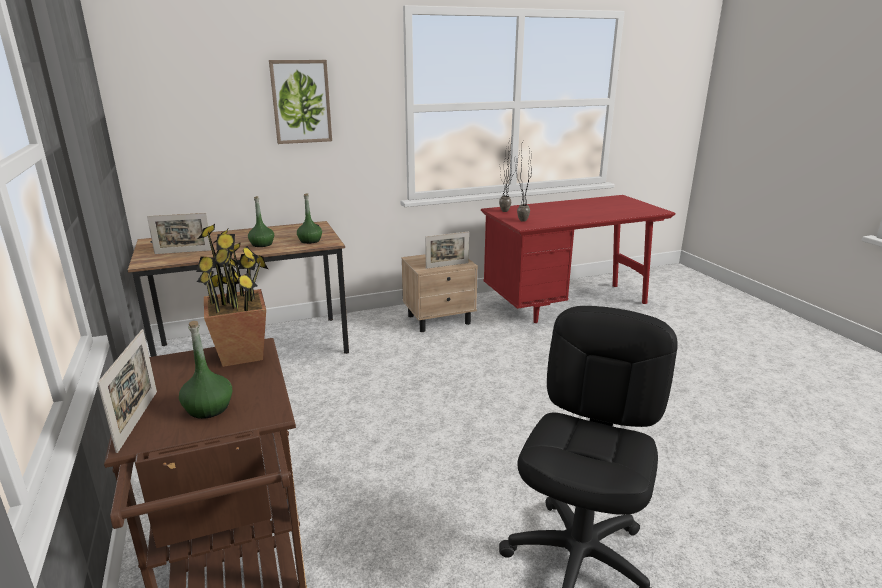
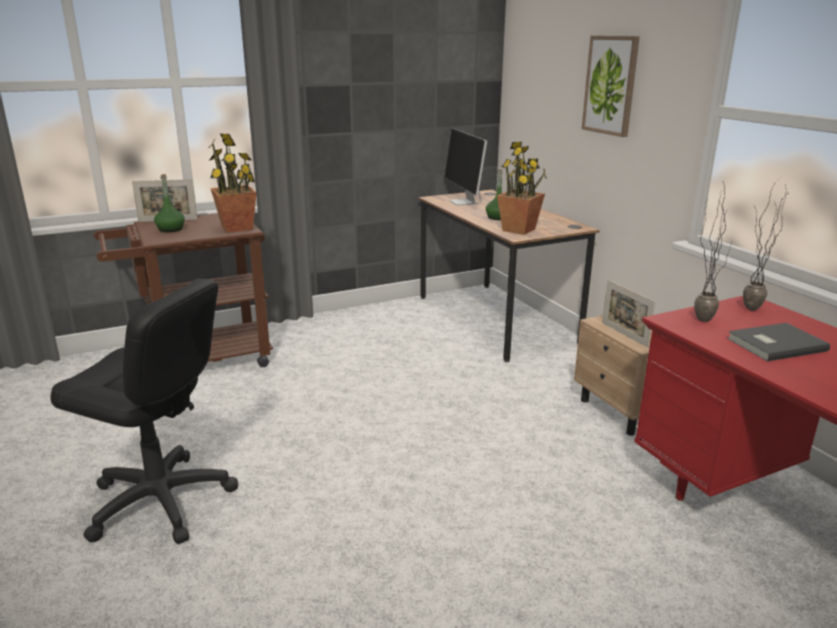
camera: 85 degrees right, 0 degrees up
picture frame [147,213,211,254] -> monitor [444,128,487,205]
green bottle [297,193,322,244] -> potted plant [497,142,547,235]
none -> grey book [727,323,830,361]

